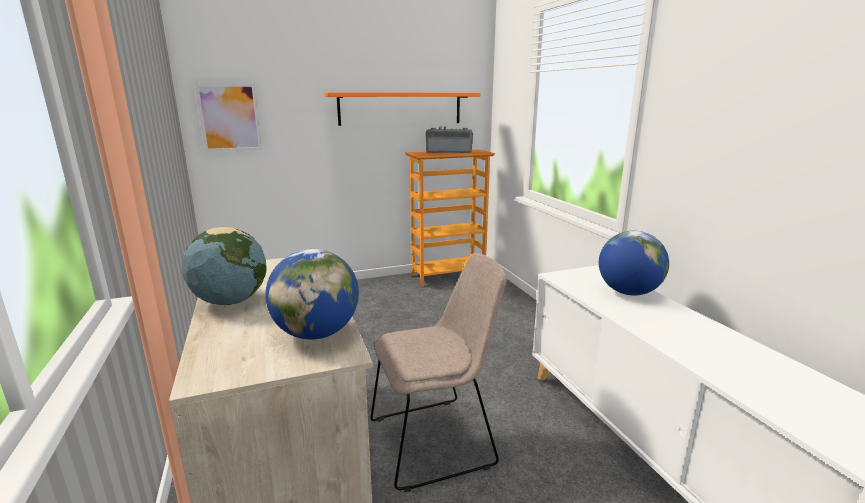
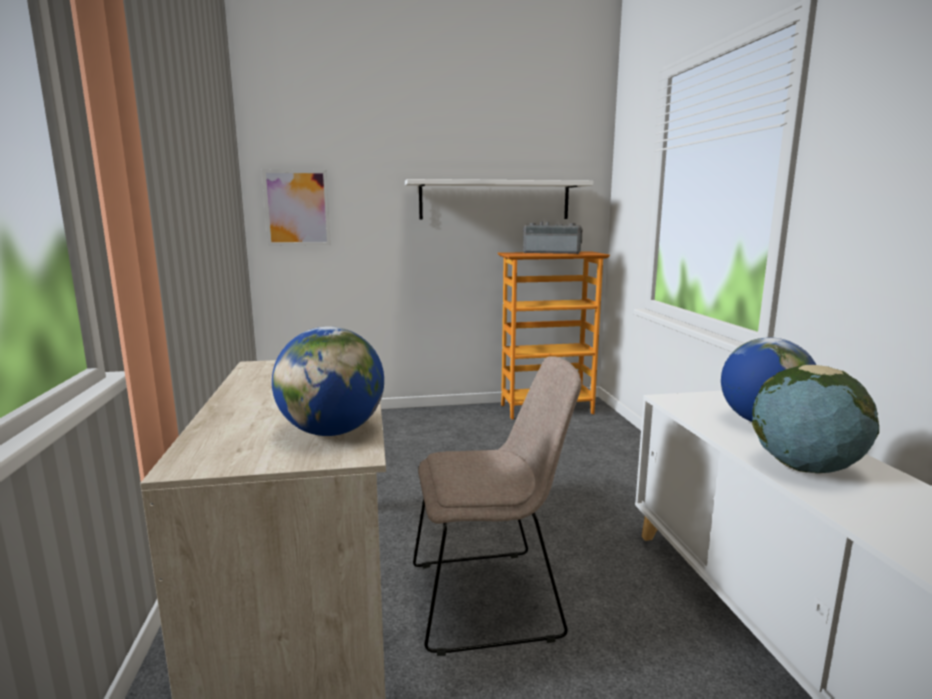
camera: 10 degrees right, 5 degrees down
globe [182,227,267,305] -> globe moved to [752,365,879,474]
orange shelf [324,93,480,126] -> white shelf [405,179,593,219]

